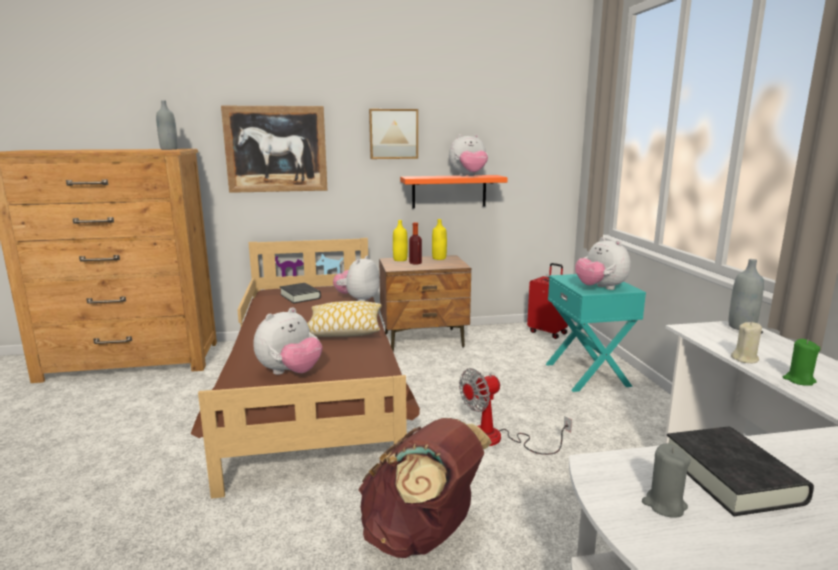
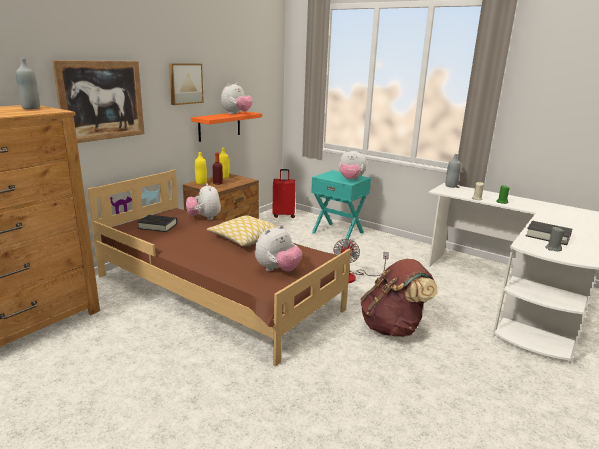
camera: 45 degrees left, 5 degrees up
plush toy [253,307,322,375] -> plush toy turned 45 degrees clockwise [255,225,303,271]

